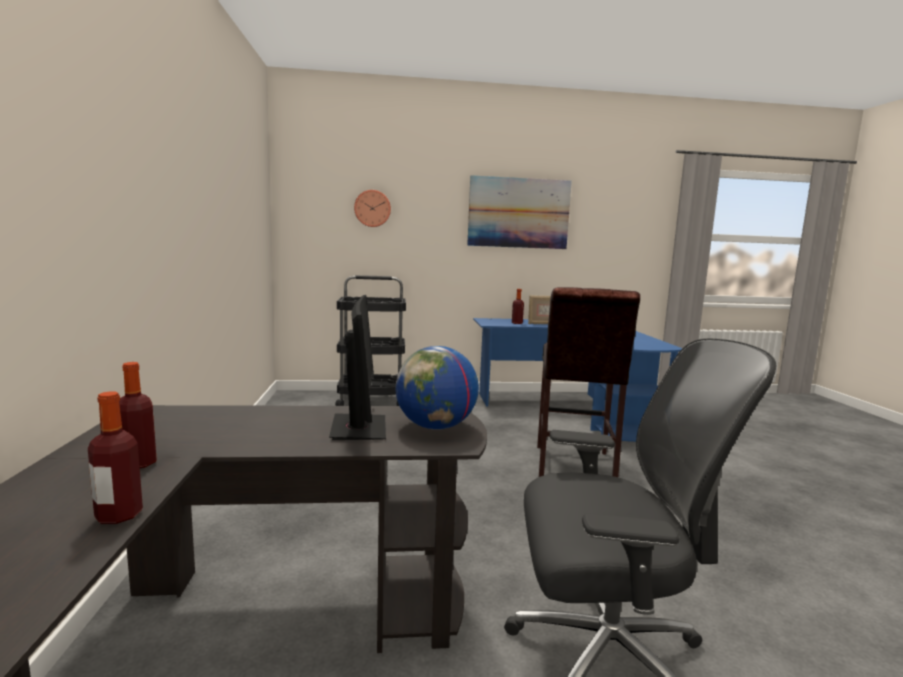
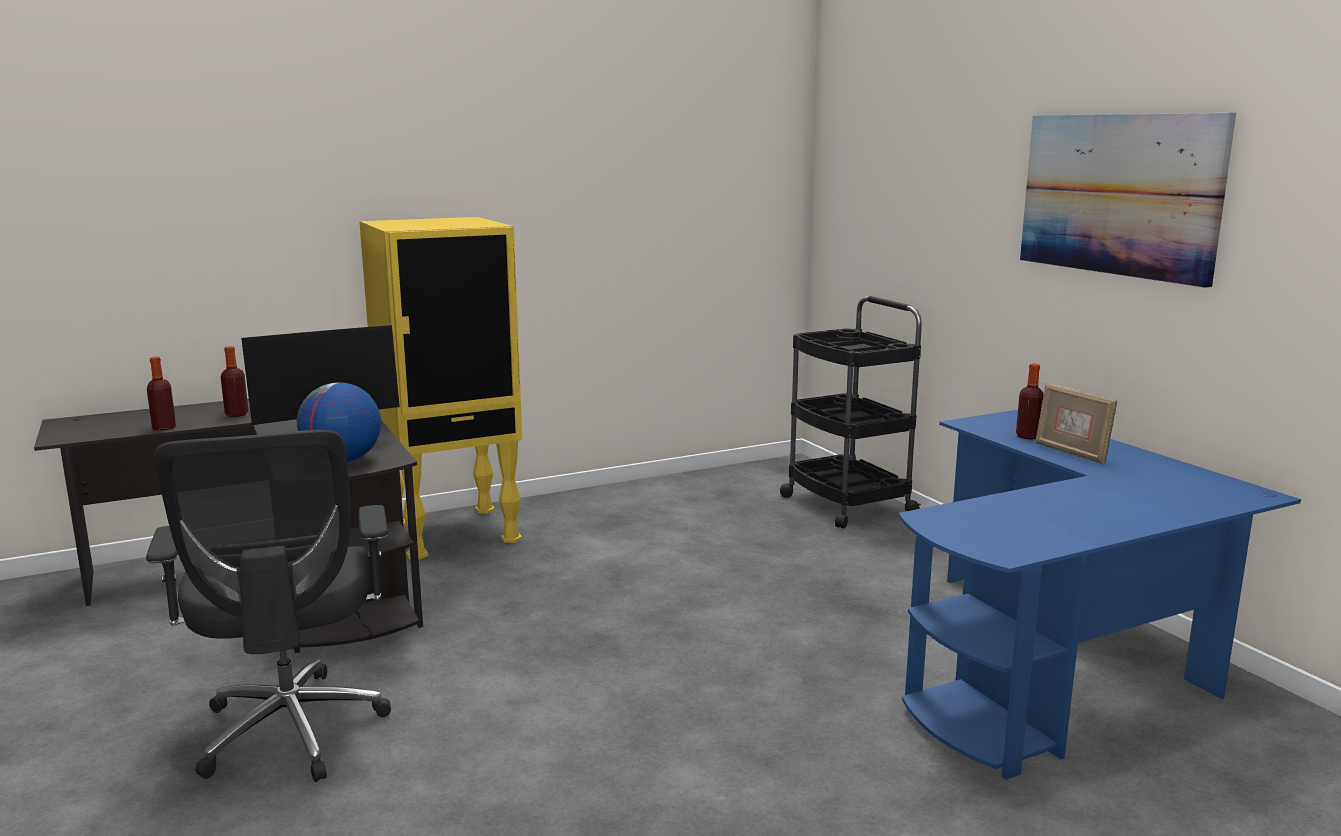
camera: 70 degrees right, 5 degrees up
wall clock [354,190,391,227] -> none
brown stool [537,287,640,477] -> none
none -> yellow cabinet [359,217,522,560]

